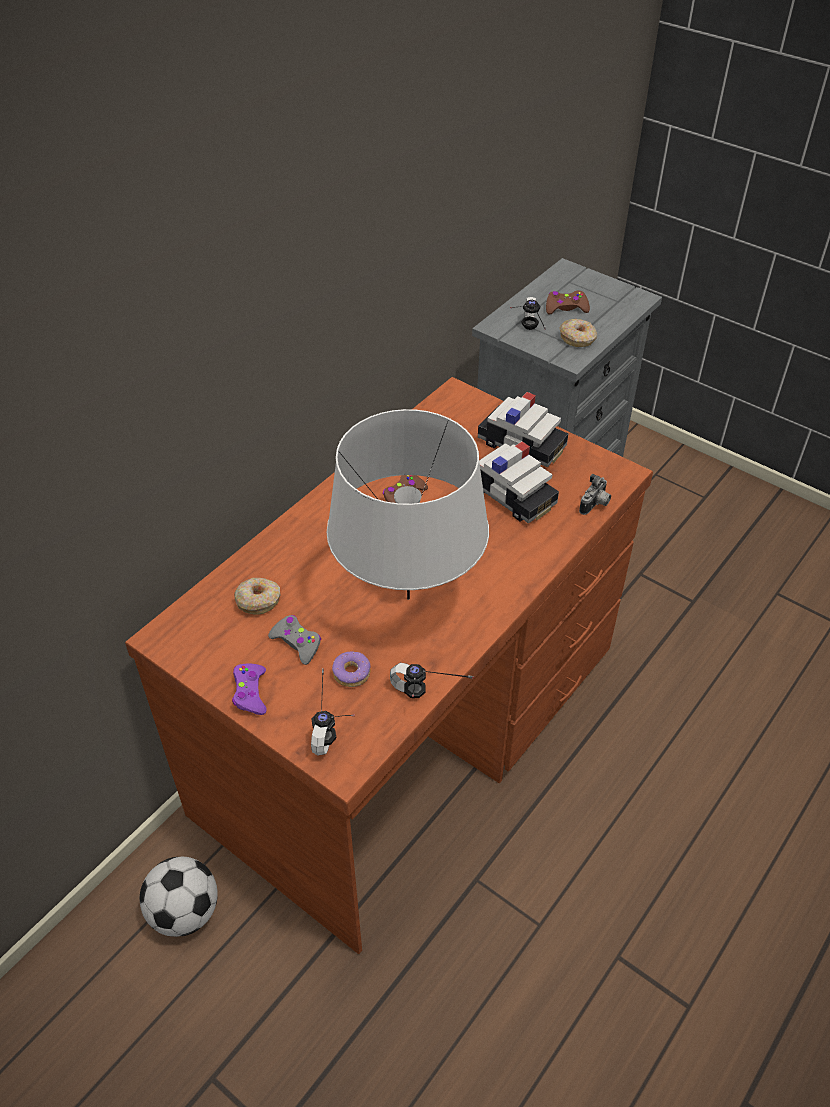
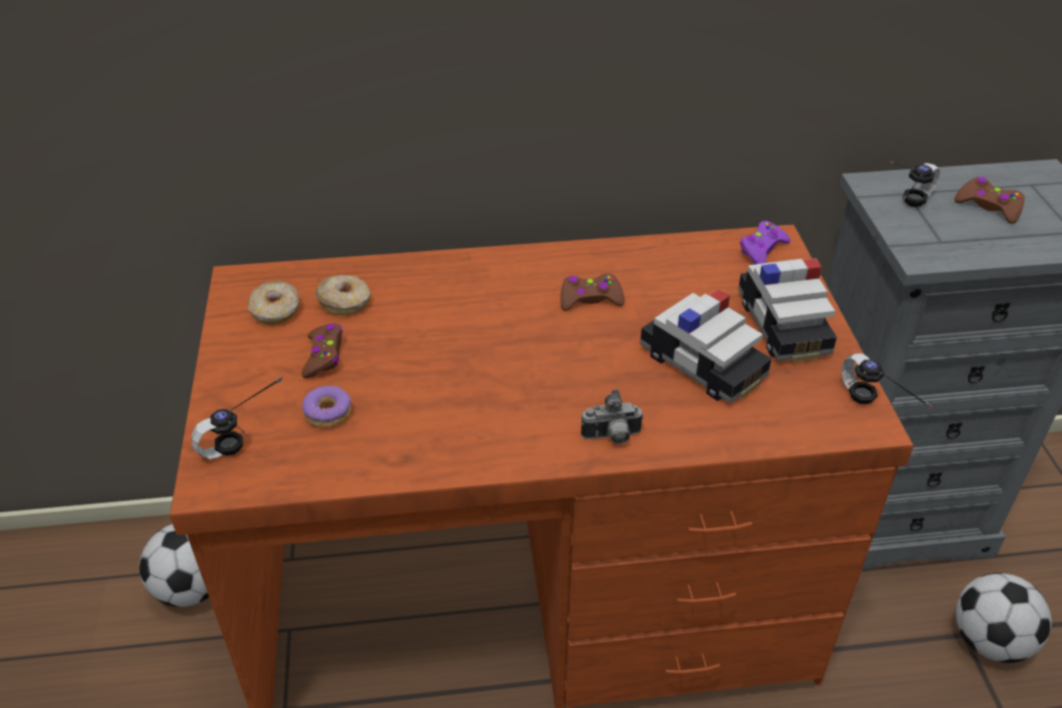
camera: 45 degrees right, 5 degrees down
purple game controller [232,663,267,715] -> purple game controller moved to [740,221,791,264]
grey game controller [268,615,321,665] -> brown game controller [302,323,343,378]
grey table lamp [327,409,489,600] -> none
headphones [390,663,474,698] -> headphones moved to [841,354,932,408]
toy car [479,442,559,524] -> toy car turned 45 degrees counterclockwise [640,289,772,403]
donut [560,319,597,347] -> donut moved to [248,281,300,325]
camera [579,474,611,515] -> camera moved to [581,389,644,444]
none -> football [956,573,1052,663]

